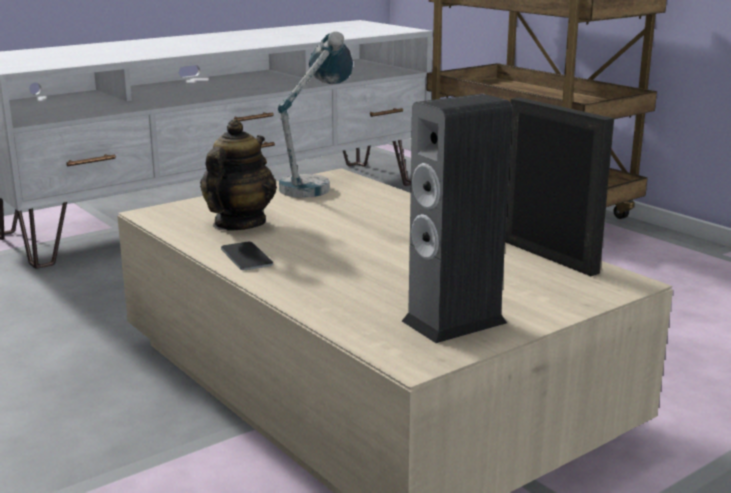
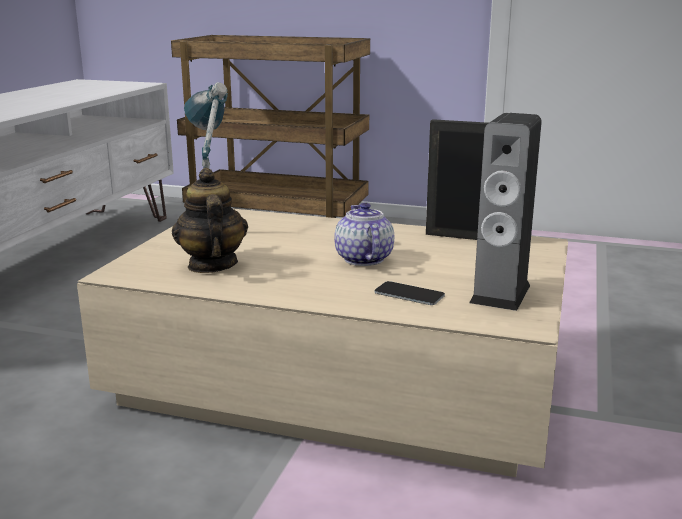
camera: 35 degrees left, 0 degrees up
phone [221,242,273,270] -> phone moved to [375,281,445,305]
none -> teapot [334,203,394,266]

